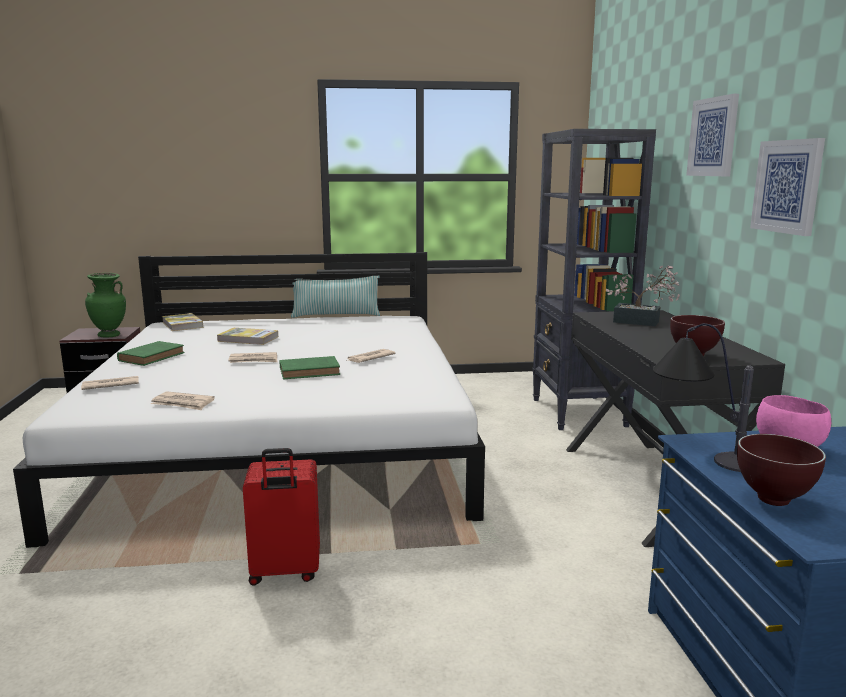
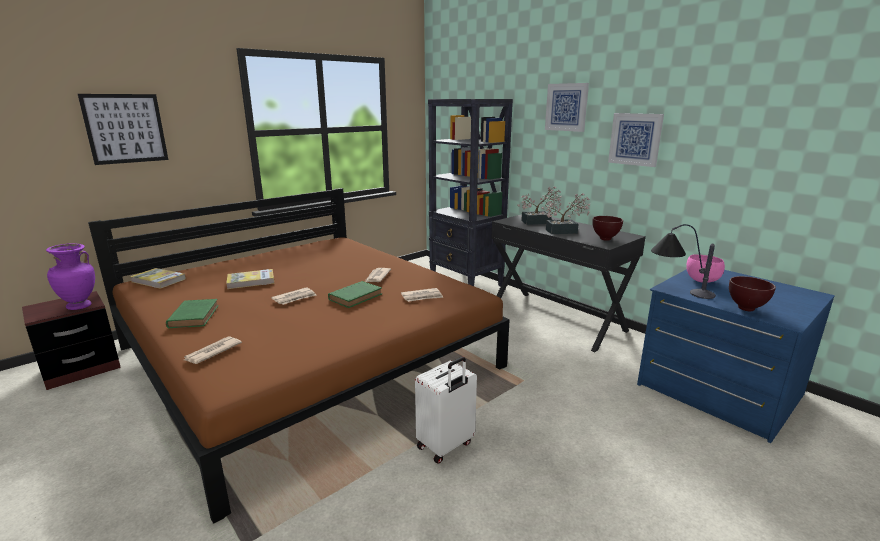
camera: 35 degrees left, 5 degrees up
white bed [13,252,485,548] -> brown bed [88,188,510,524]
green vase [85,273,126,337] -> purple vase [46,243,95,310]
newspaper [151,392,215,410] -> newspaper moved to [401,288,443,302]
red suitcase [243,448,320,585] -> white suitcase [415,357,477,464]
pillow [291,276,380,318] -> none
none -> picture [78,94,168,165]
none -> potted plant [542,194,590,234]

